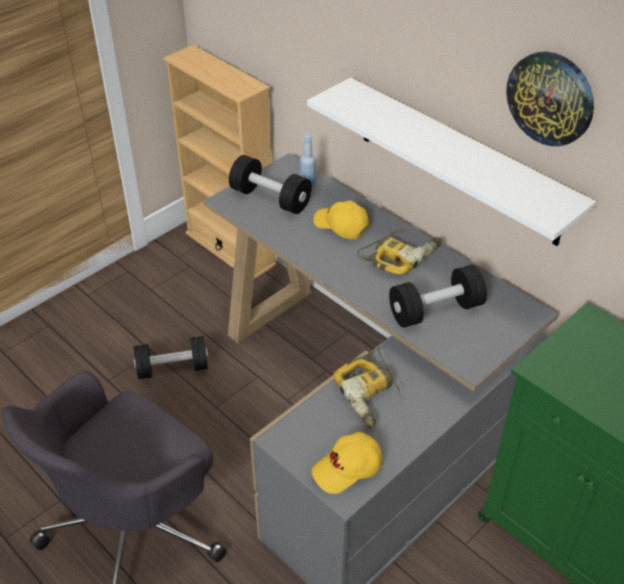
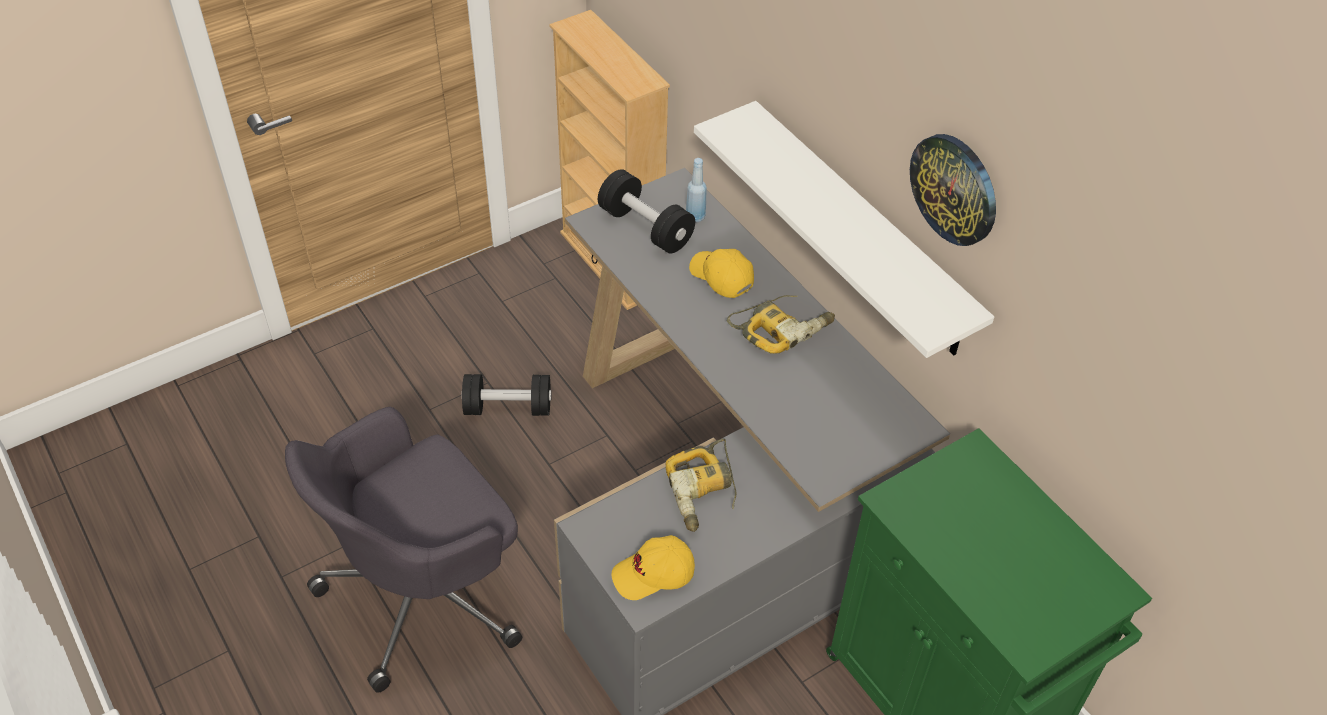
camera: 10 degrees right, 5 degrees up
black dumbbell [389,265,487,328] -> none

